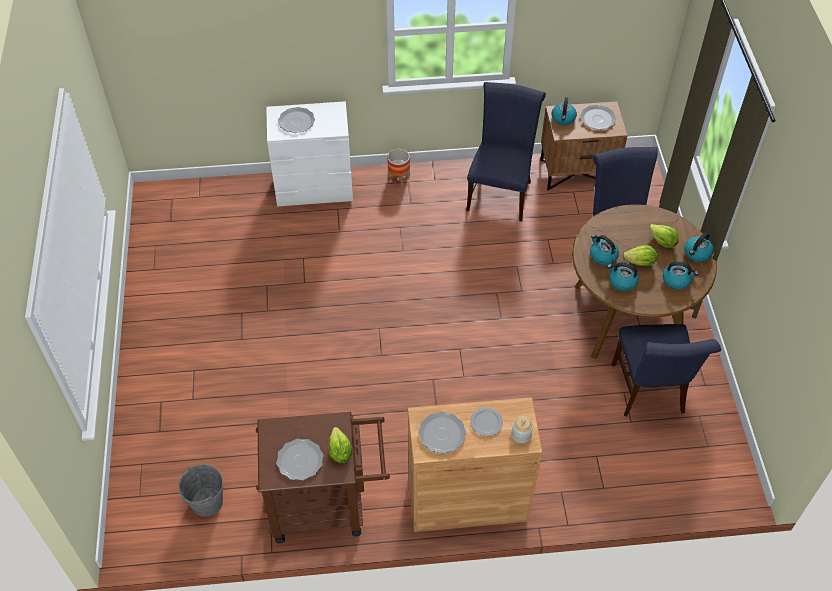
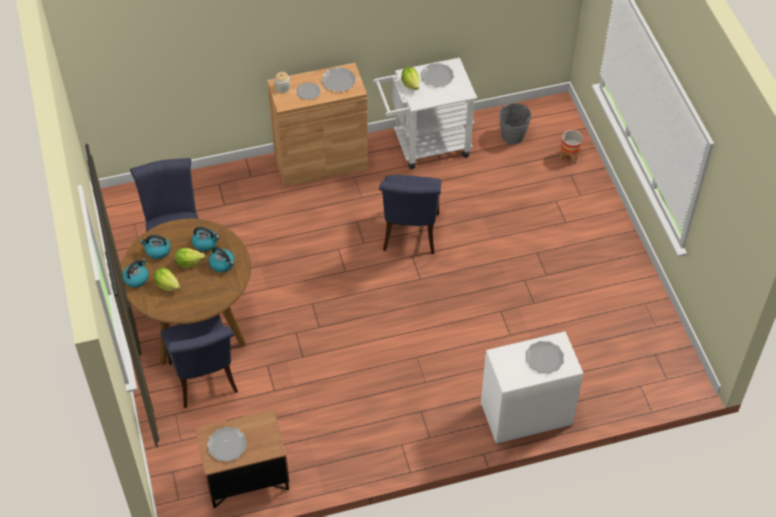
camera: 170 degrees right, 0 degrees up
brown cart [256,412,390,543] -> white cart [373,58,477,169]
planter [387,149,410,186] -> planter moved to [560,130,583,164]
blue chair [466,82,546,221] -> blue chair moved to [379,175,441,254]
kettle [552,97,577,125] -> none

